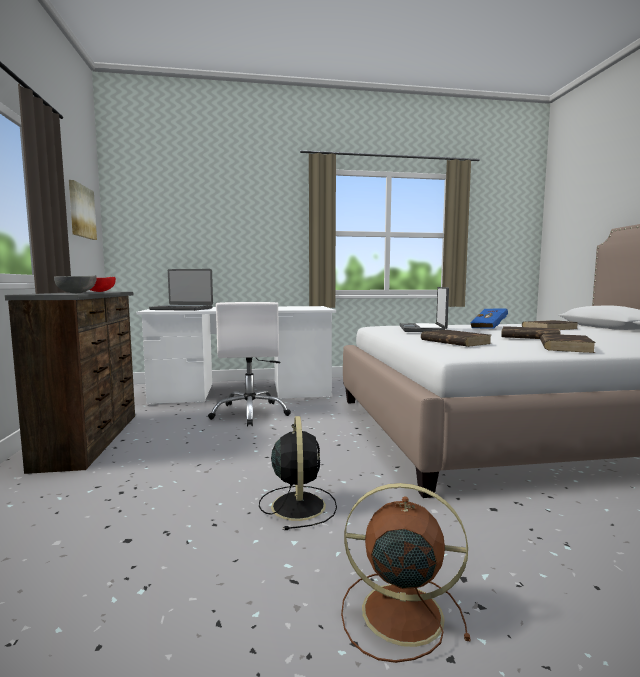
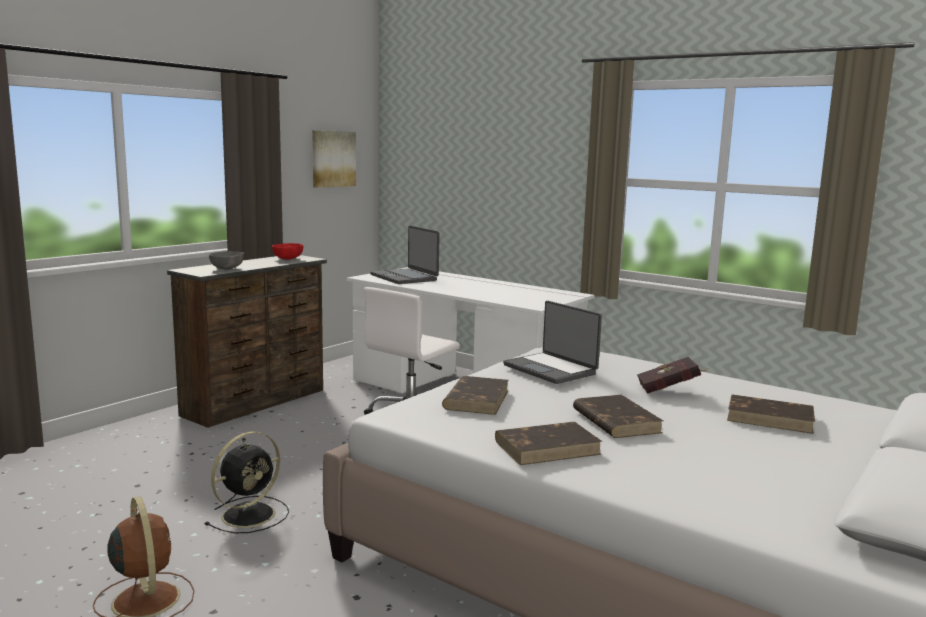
camera: 45 degrees right, 5 degrees up
laptop [399,287,449,332] -> laptop turned 90 degrees counterclockwise [503,301,602,384]
blue book [470,309,508,329] -> red book [637,357,706,394]

